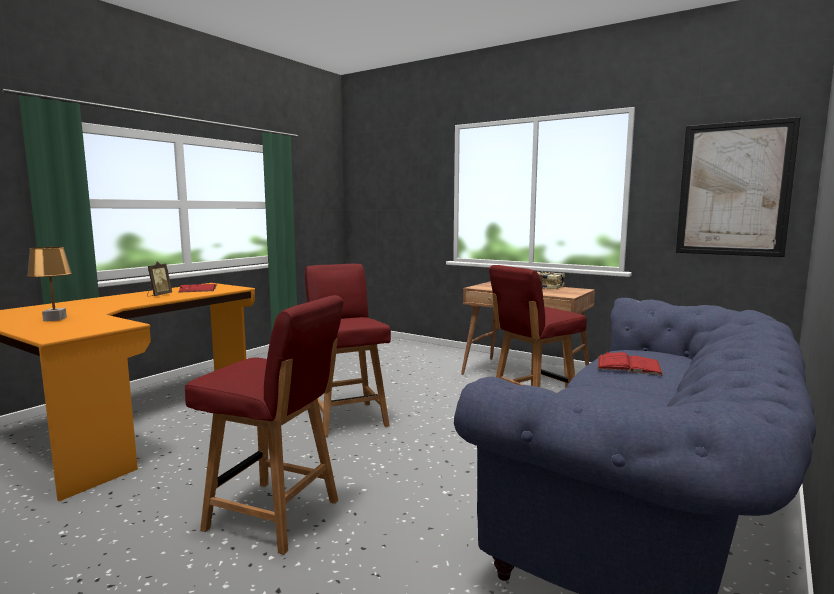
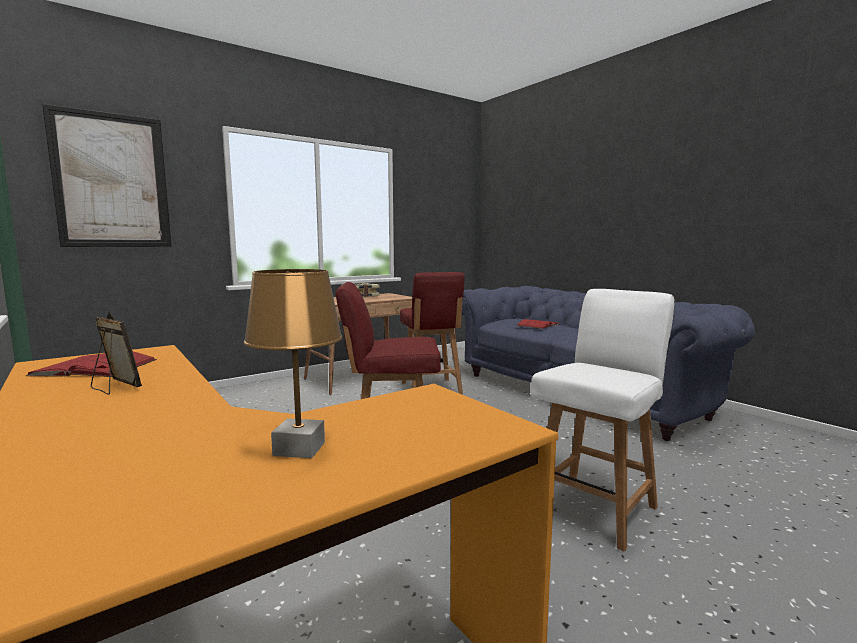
camera: 70 degrees left, 0 degrees up
red chair [185,295,344,555] -> white chair [531,289,675,551]
picture [676,117,800,257] -> picture moved to [42,104,171,247]

